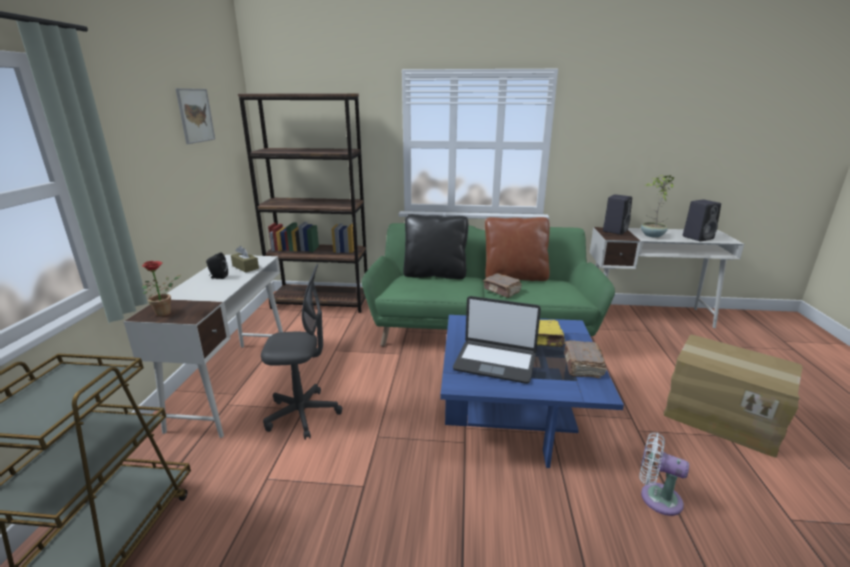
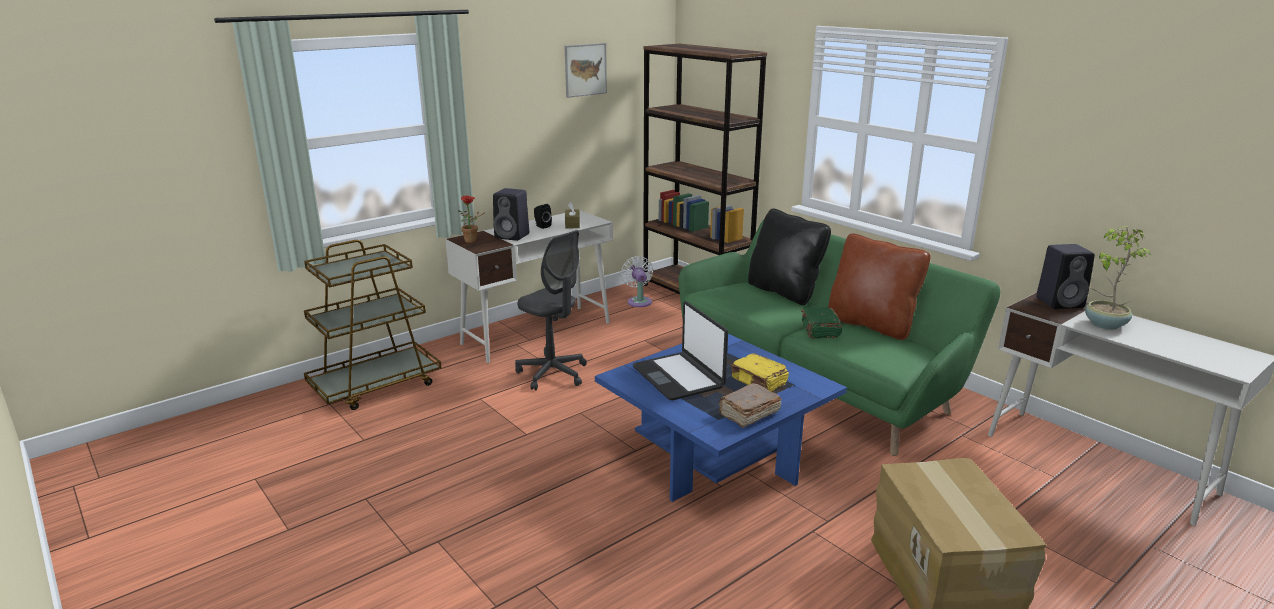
camera: 45 degrees right, 0 degrees up
brown book [483,273,522,298] -> green book [801,307,842,339]
white fan [640,432,689,516] -> white fan moved to [621,256,653,307]
black speaker [683,199,721,241] -> black speaker moved to [493,188,529,241]

